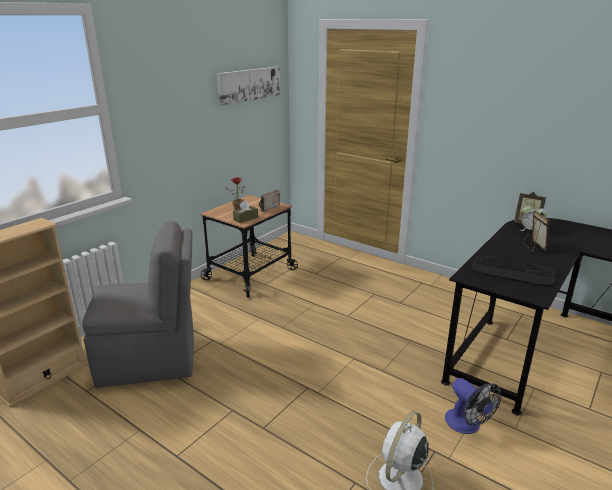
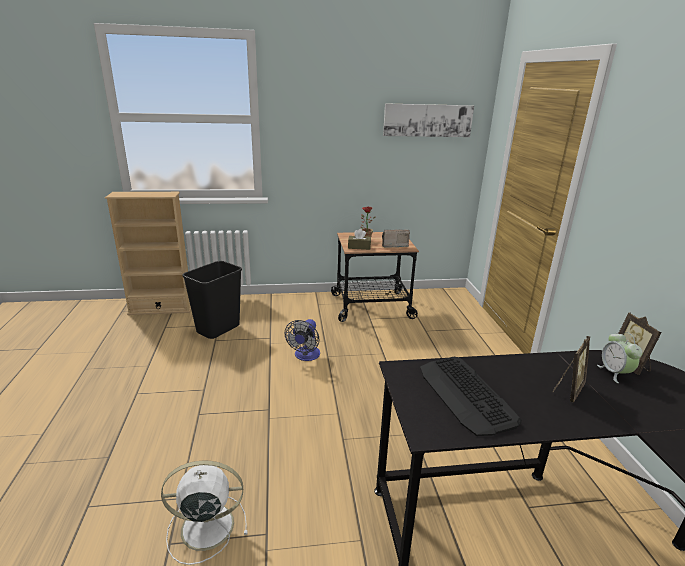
camera: 45 degrees right, 0 degrees up
grey chair [82,221,194,388] -> black trash can [182,261,242,339]
fan [445,378,502,434] -> fan moved to [285,319,320,361]

